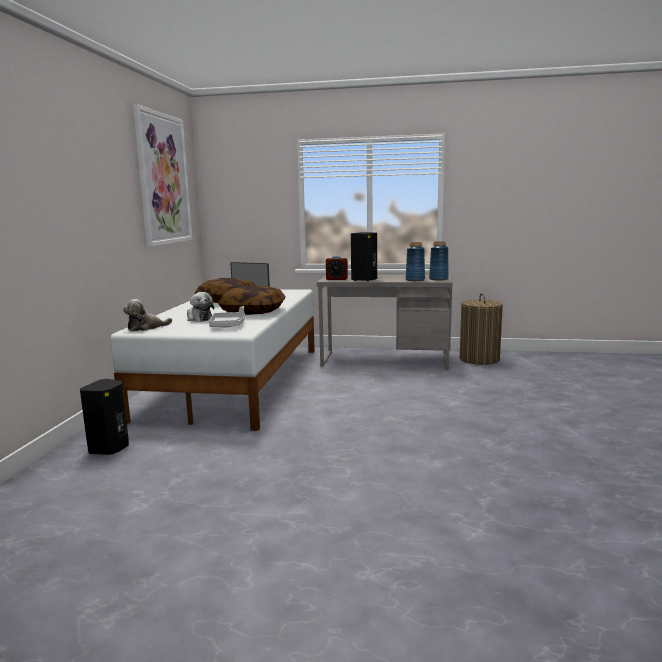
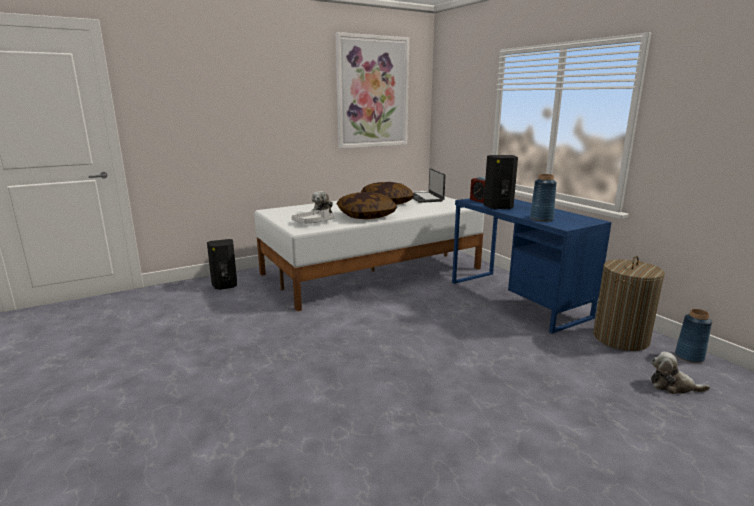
camera: 50 degrees right, 5 degrees up
plush toy [123,299,172,332] -> plush toy moved to [651,352,710,394]
grey desk [317,275,452,370] -> blue desk [452,198,612,334]
blue vase [429,241,449,280] -> blue vase moved to [675,309,712,363]

